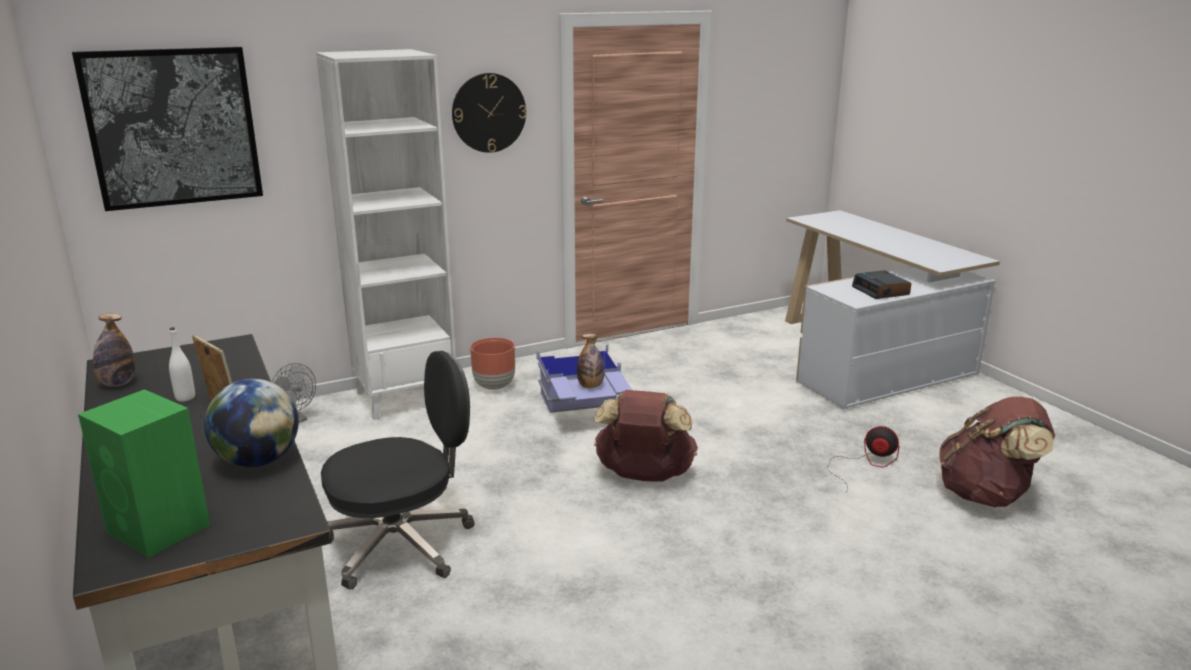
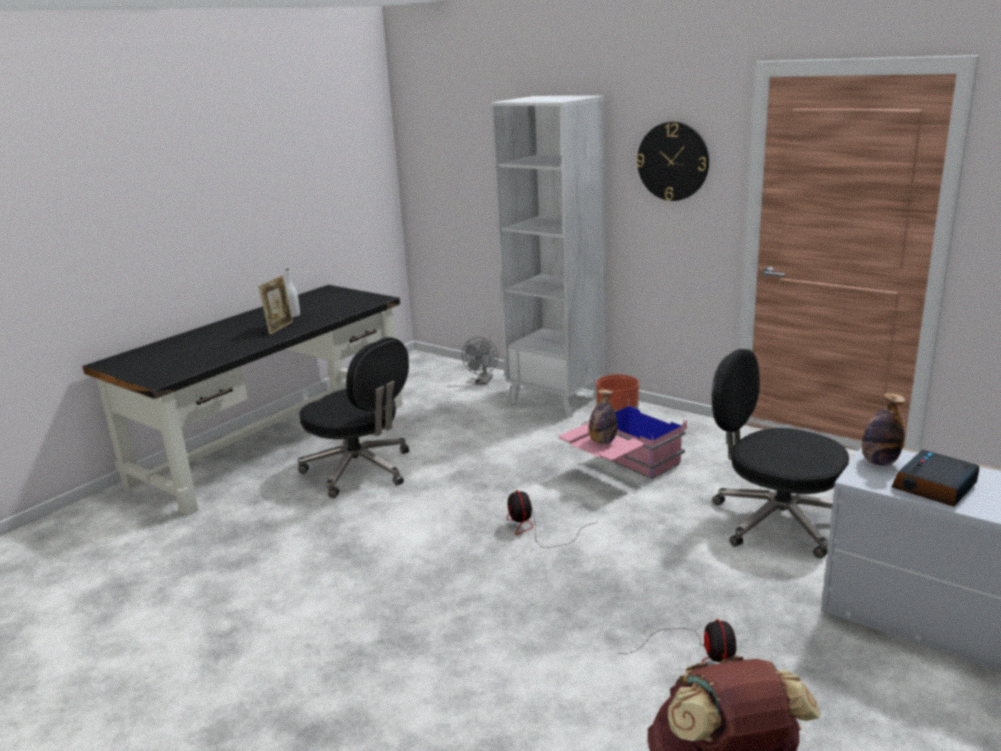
camera: 65 degrees right, 0 degrees up
picture [72,47,263,211] -> none
green speaker [78,389,210,558] -> none
bottle [93,314,135,387] -> bottle moved to [862,393,905,466]
globe [204,379,299,467] -> none
blue storage box [536,344,632,413] -> pink storage box [559,399,687,479]
brown backpack [594,390,698,482] -> fan [507,490,598,548]
none -> black office chair [712,349,849,559]

